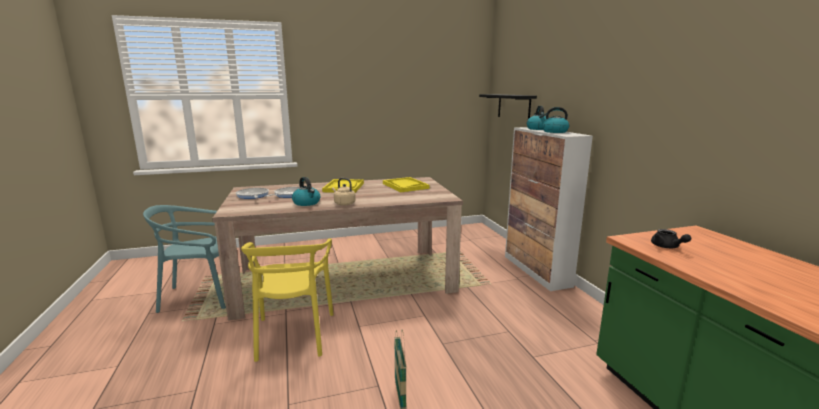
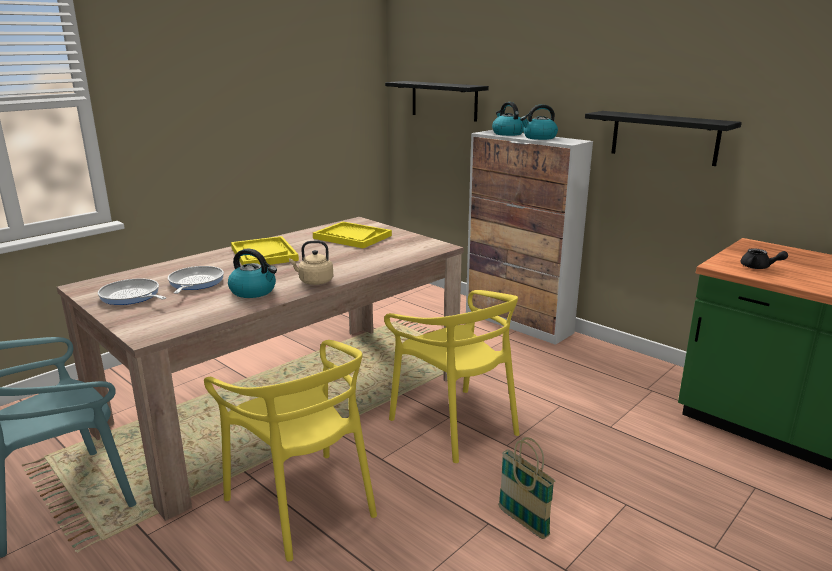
camera: 30 degrees left, 5 degrees up
none -> yellow chair [384,290,520,463]
none -> black shelf [585,111,742,166]

